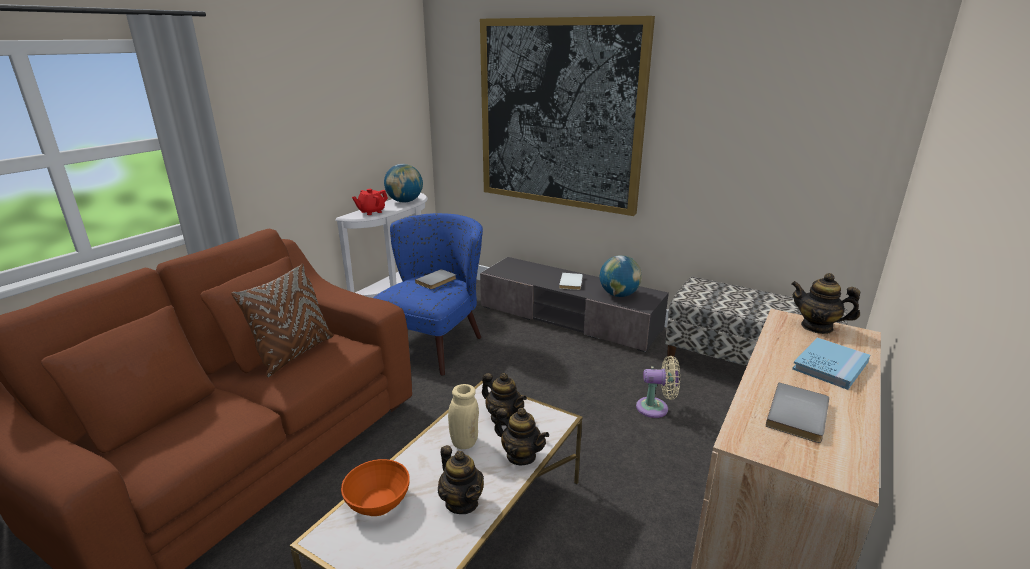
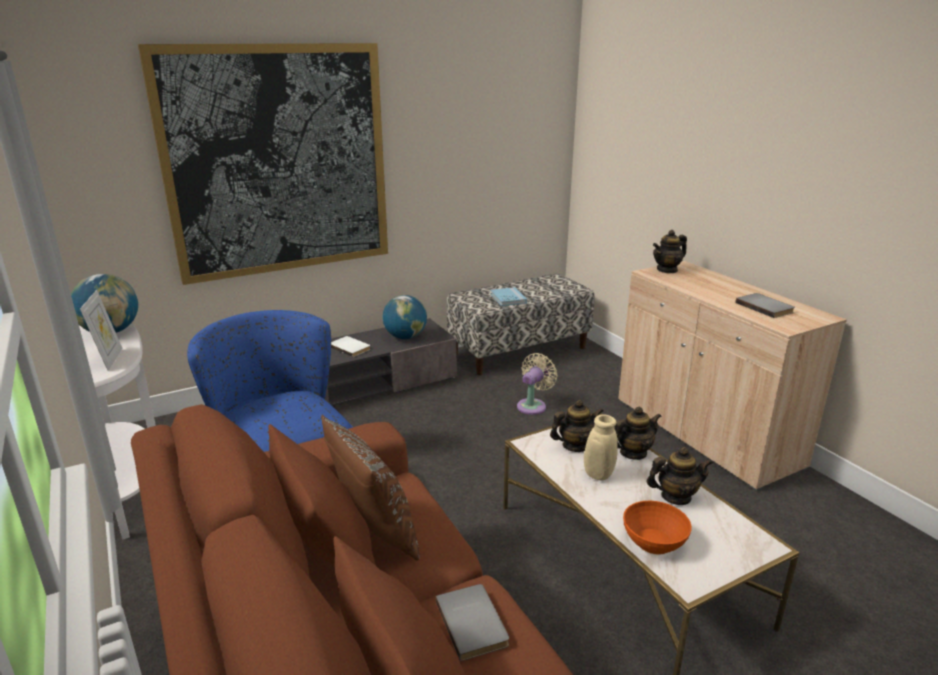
camera: 60 degrees left, 0 degrees up
red teapot [352,189,388,215] -> picture frame [80,290,122,371]
grey book [415,269,456,289] -> grey book moved to [436,584,509,661]
blue book [792,338,870,390] -> blue book moved to [490,287,527,306]

